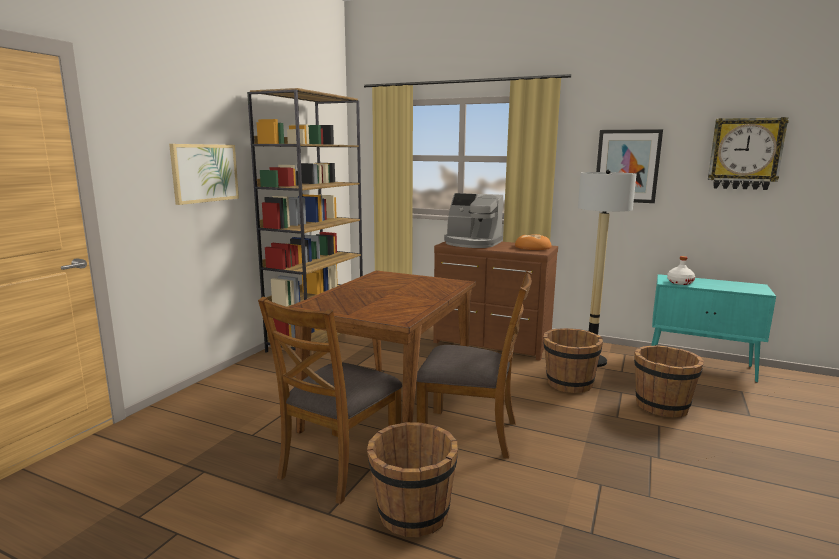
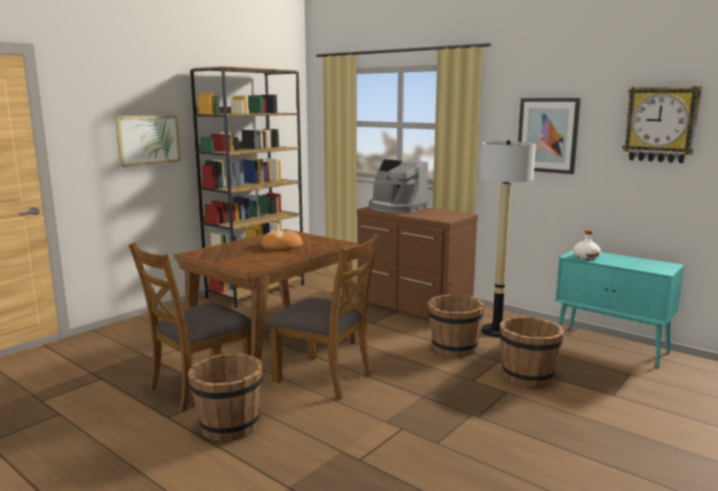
camera: 15 degrees right, 0 degrees up
bread [515,234,552,250] -> bread moved to [262,230,303,250]

